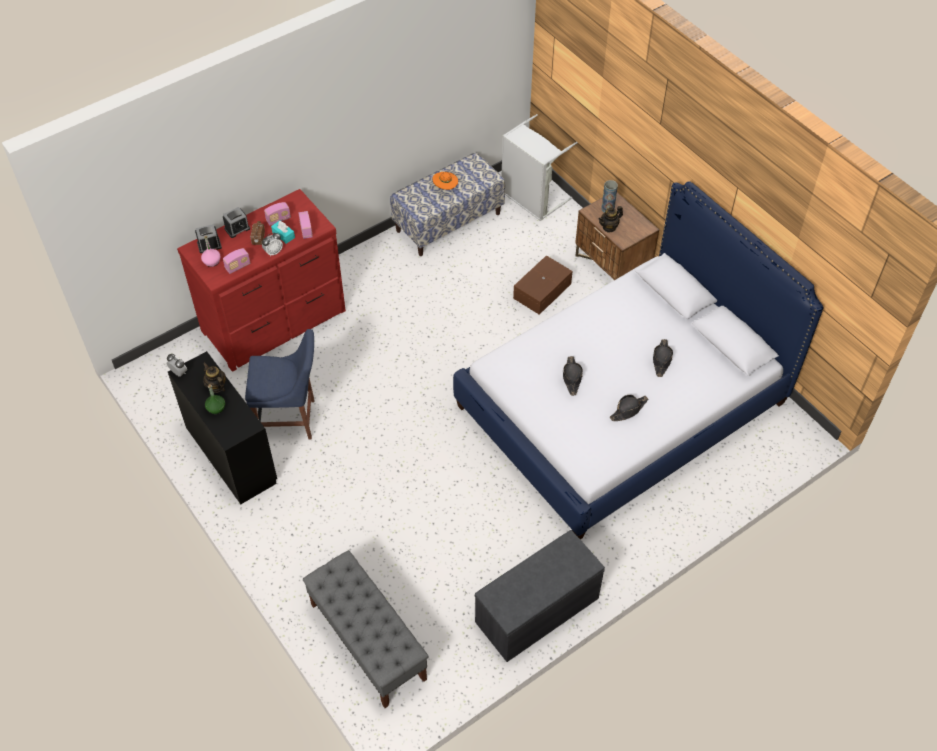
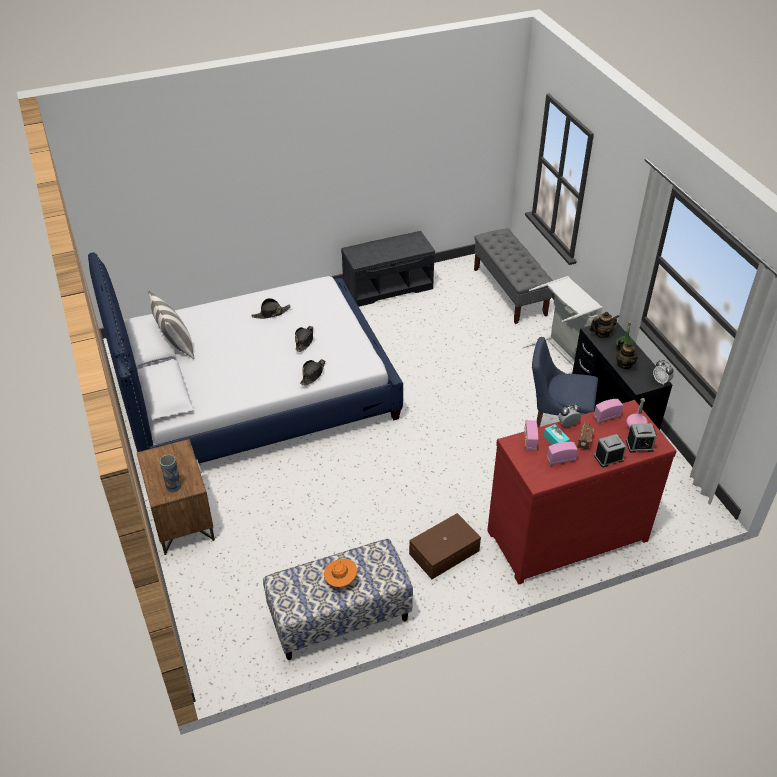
camera: 165 degrees left, 10 degrees down
grey laundry basket [502,114,578,221] -> grey laundry basket moved to [522,276,603,374]
brown storage box [513,255,573,315] -> brown storage box moved to [409,513,481,579]
teapot [599,206,623,233] -> teapot moved to [589,312,619,338]
black hat [653,339,673,377] -> black hat moved to [300,359,326,386]
none -> pillow [148,291,194,359]

